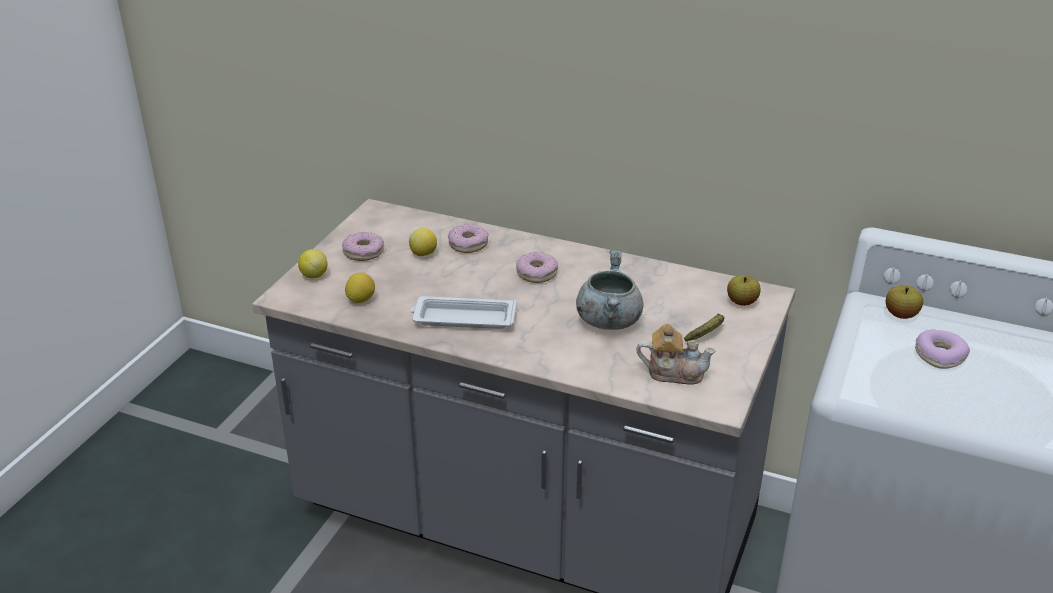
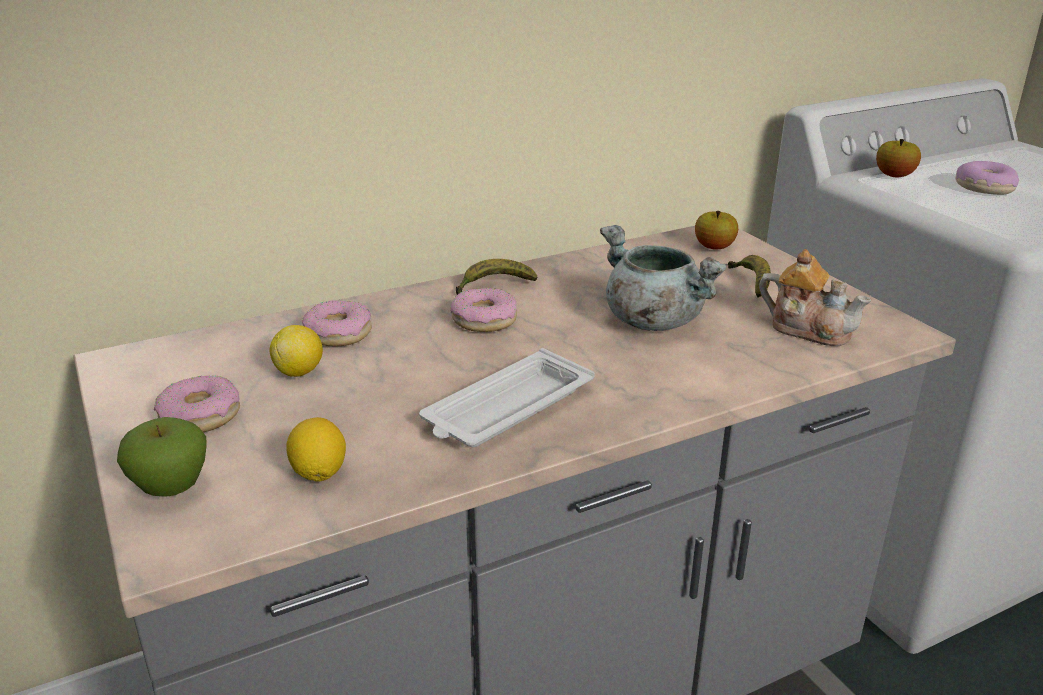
camera: 50 degrees left, 5 degrees down
lemon [298,249,328,278] -> apple [117,417,207,496]
teapot [636,323,716,385] -> teapot turned 75 degrees clockwise [759,249,872,346]
none -> banana [456,259,537,295]

